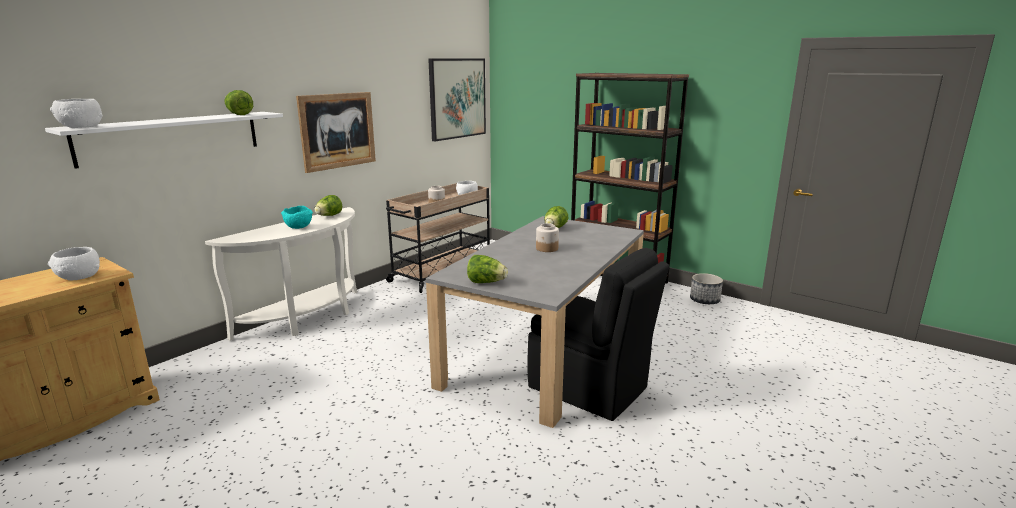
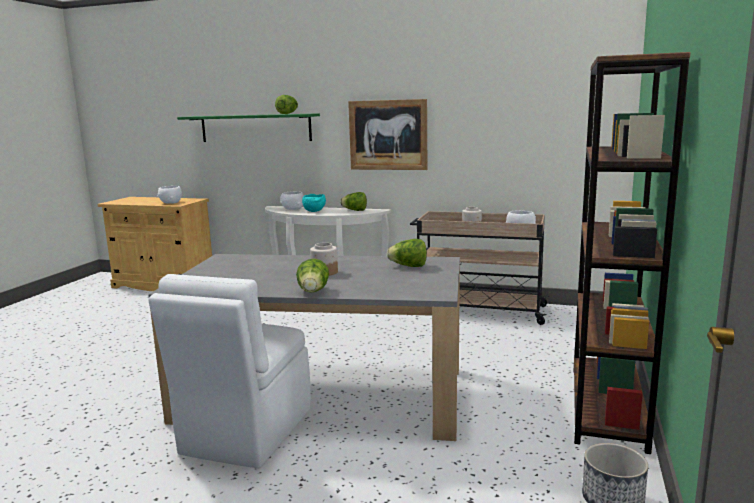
camera: 70 degrees right, 5 degrees down
white shelf [45,112,283,169] -> green shelf [177,113,320,142]
white bowl [50,99,103,128] -> white bowl moved to [280,191,304,210]
picture [428,59,486,141] -> none
lettuce [467,255,508,283] -> lettuce moved to [296,259,329,292]
black chair [528,248,669,421] -> white chair [148,274,311,469]

